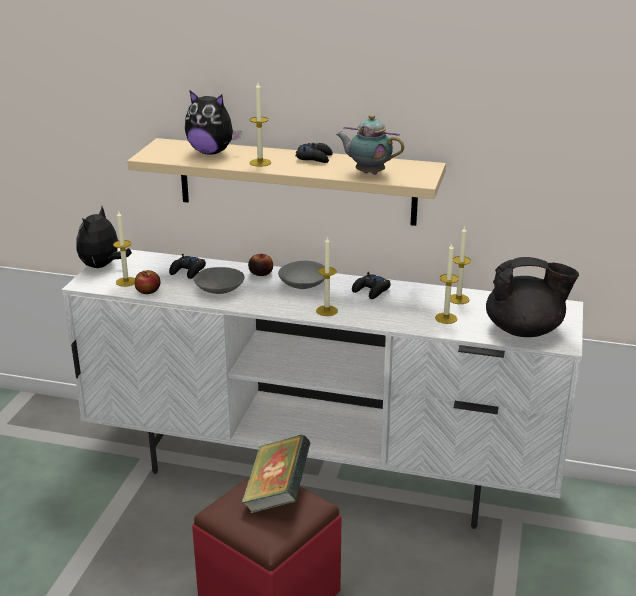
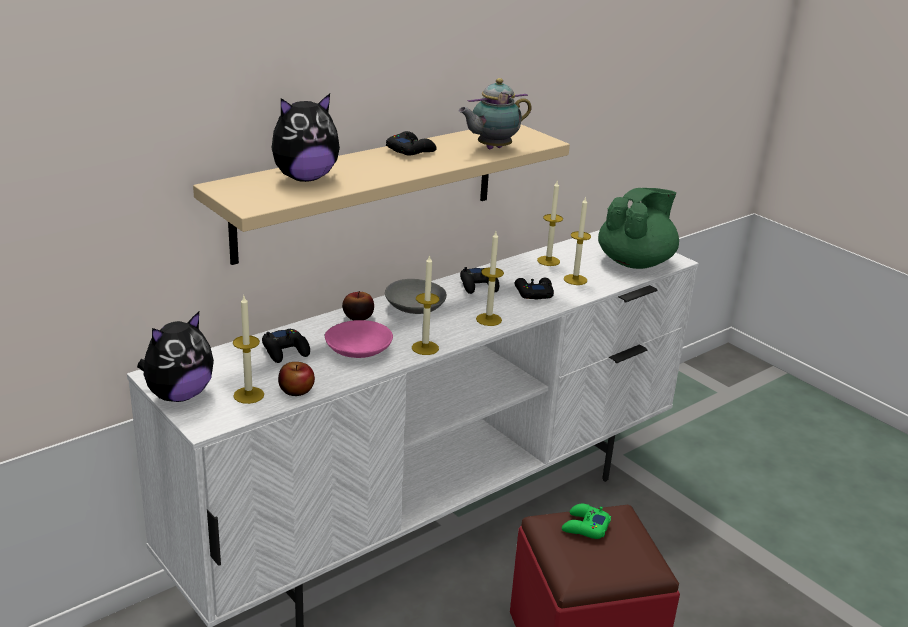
camera: 55 degrees left, 0 degrees up
plush toy [76,207,132,268] -> plush toy turned 105 degrees counterclockwise [137,312,214,402]
grey bowl [194,267,244,294] -> pink bowl [325,320,393,358]
book [242,434,310,513] -> green game controller [562,504,611,539]
candle [250,83,271,167] -> candle moved to [412,254,439,355]
black teapot [486,257,579,337] -> green teapot [598,188,679,269]
none -> black game controller [515,278,554,299]

